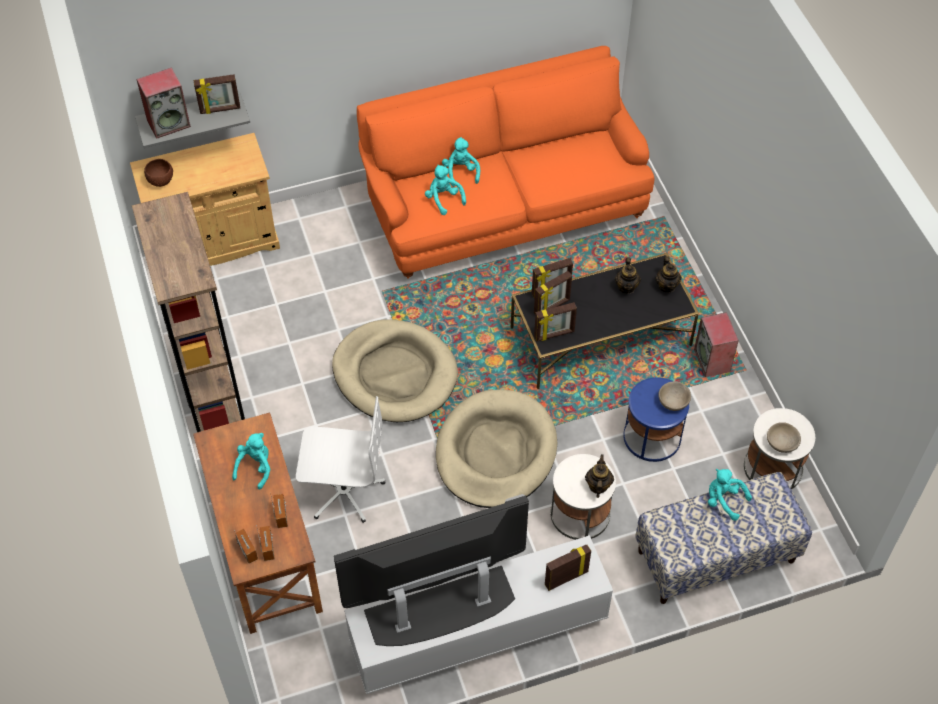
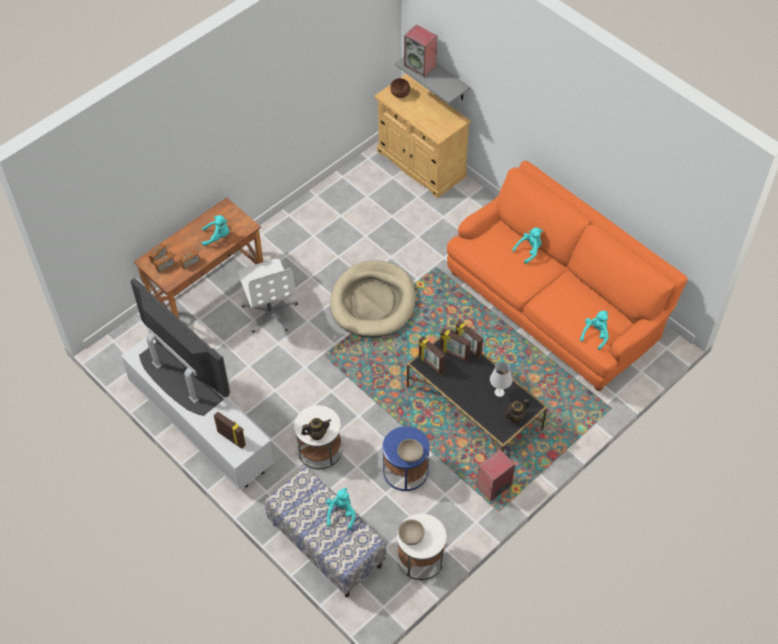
camera: 65 degrees right, 0 degrees up
brown bookcase [132,192,245,432] -> none
picture frame [194,74,240,114] -> none
turquoise plush toy [425,165,466,215] -> turquoise plush toy moved to [580,311,609,350]
beige dog bed [436,389,557,508] -> none
teapot [615,258,641,294] -> white table lamp [490,362,512,397]

